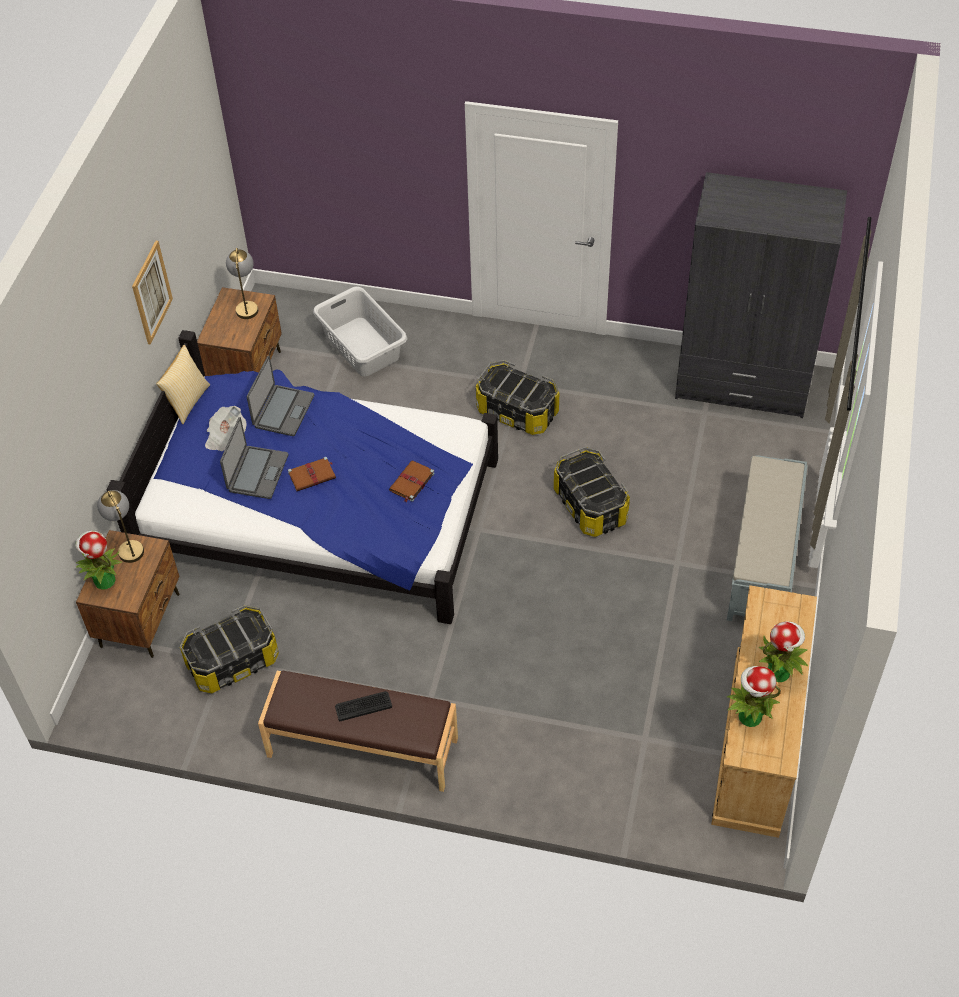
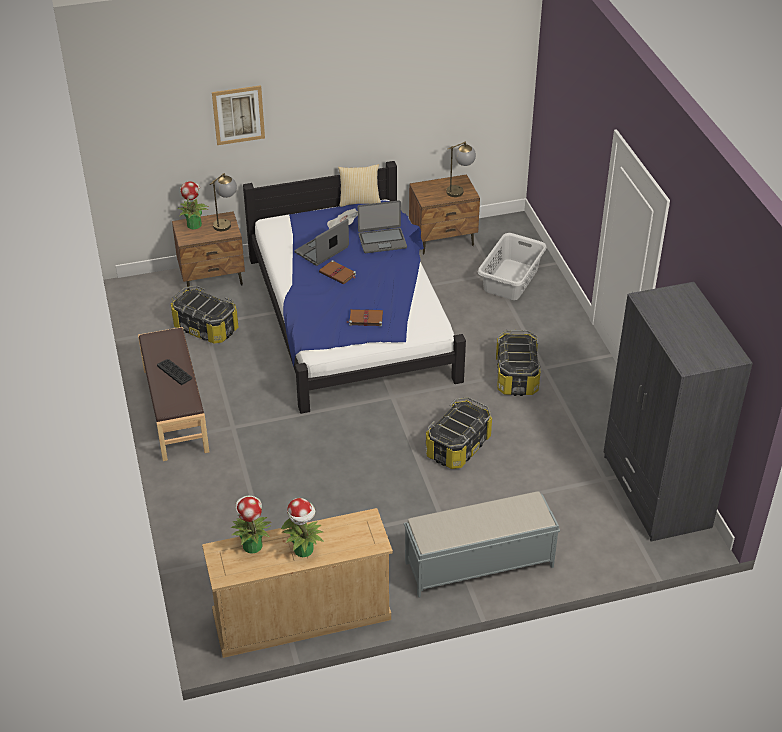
camera: 60 degrees right, 10 degrees down
picture [132,241,173,345] -> picture moved to [212,85,265,145]
laptop [220,417,288,499] -> laptop turned 150 degrees clockwise [295,219,349,266]

